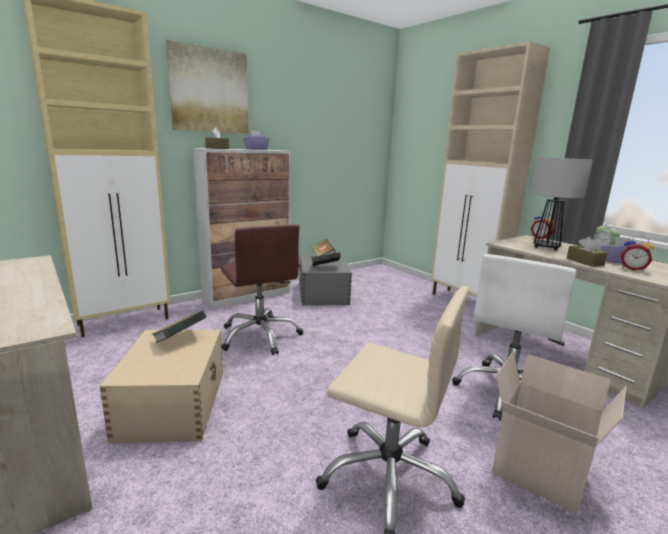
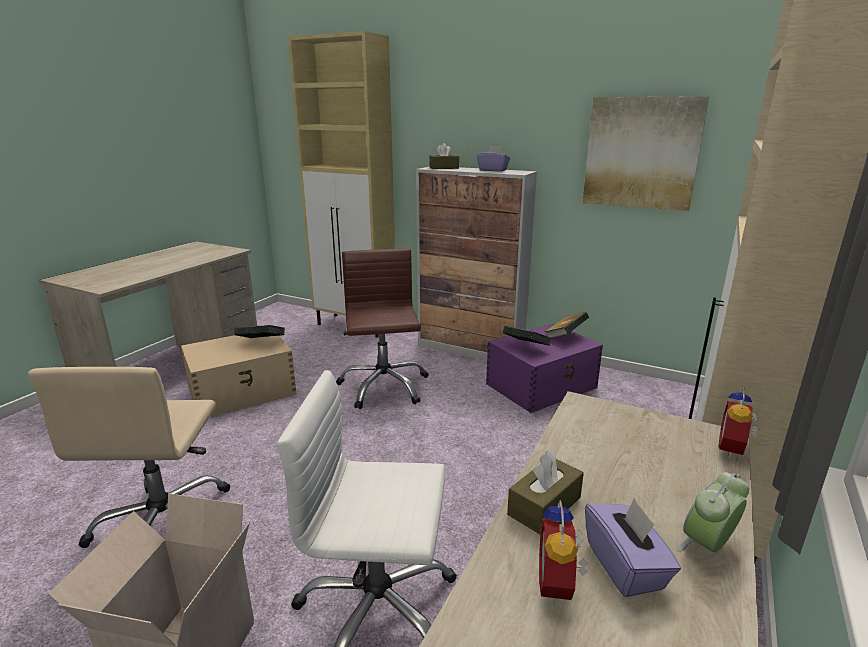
camera: 65 degrees right, 5 degrees up
picture [166,40,248,134] -> picture moved to [583,96,709,211]
brown office chair [221,224,303,355] -> brown office chair turned 135 degrees clockwise [336,249,429,409]
grey storage box [299,255,352,306] -> purple storage box [486,323,603,413]
table lamp [530,157,593,250] -> none

